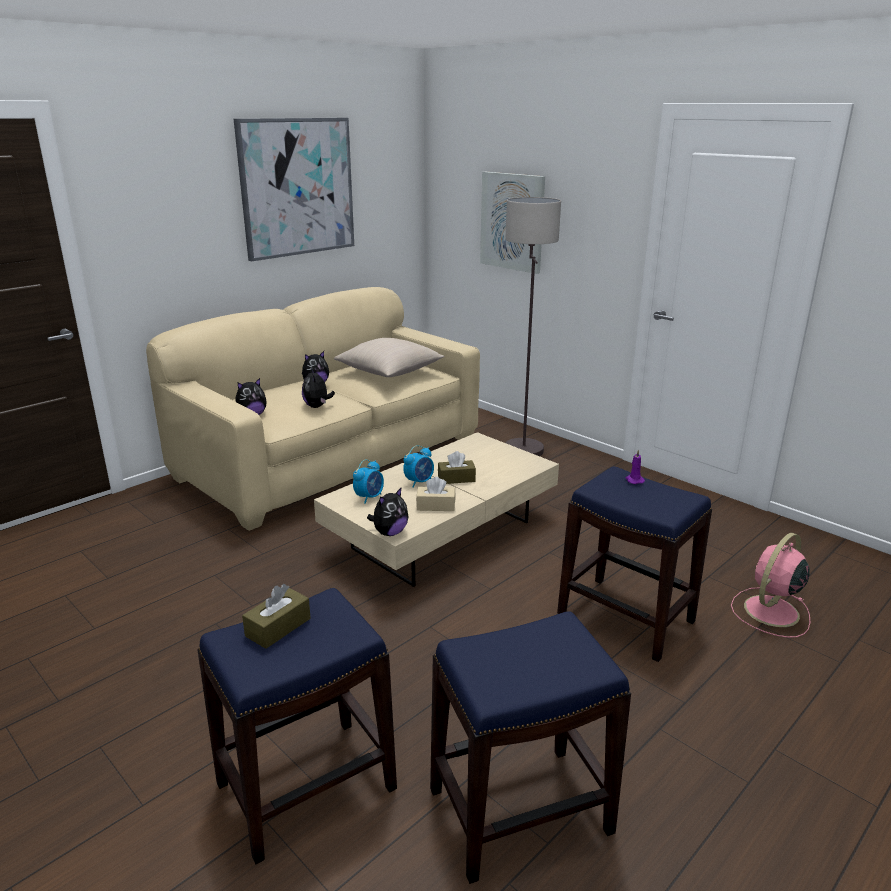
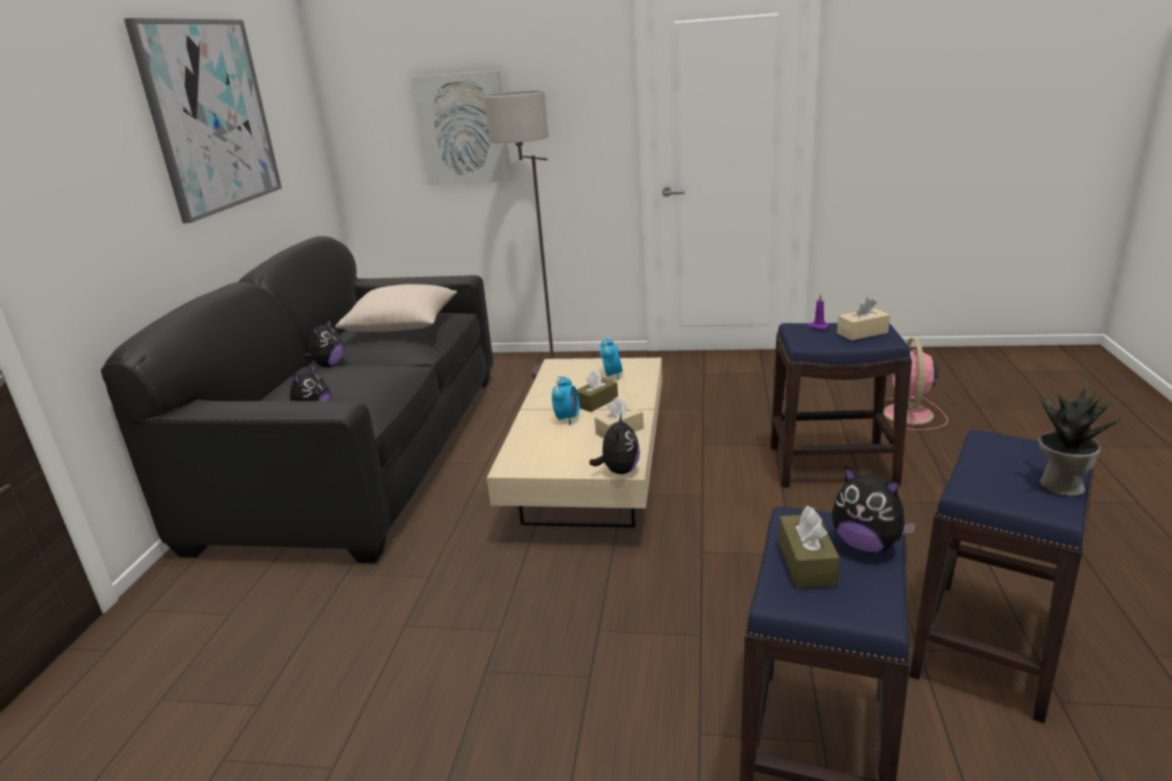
camera: 35 degrees left, 0 degrees up
beige sofa [146,287,480,531] -> black sofa [101,236,493,563]
plush toy [302,368,335,408] -> plush toy moved to [832,465,916,552]
alarm clock [353,460,384,504] -> alarm clock moved to [600,337,623,380]
none -> beige tissue box [837,297,890,341]
none -> potted plant [1039,378,1129,496]

